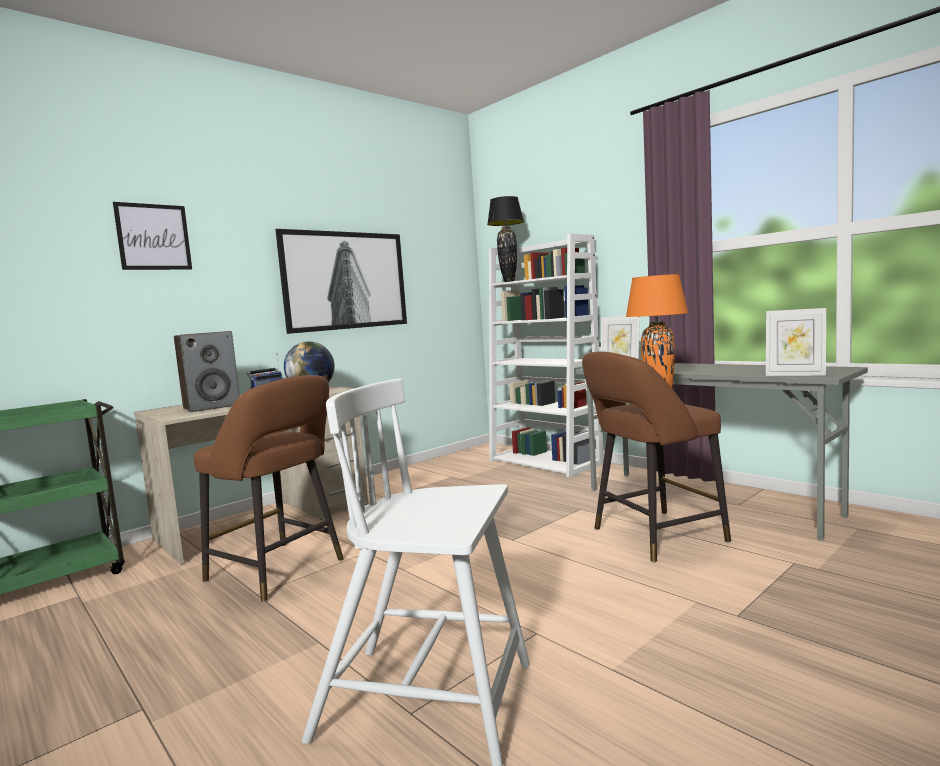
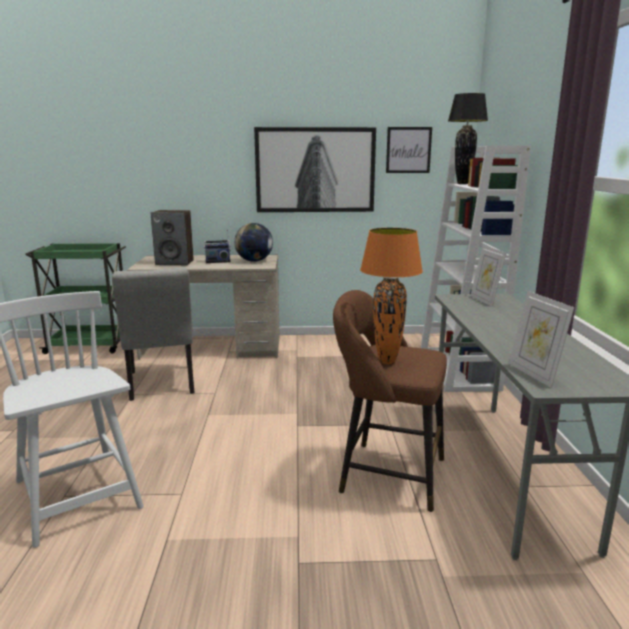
camera: 40 degrees right, 10 degrees up
picture [113,202,192,270] -> picture moved to [386,127,432,173]
brown stool [194,375,344,602] -> grey chair [112,267,194,401]

